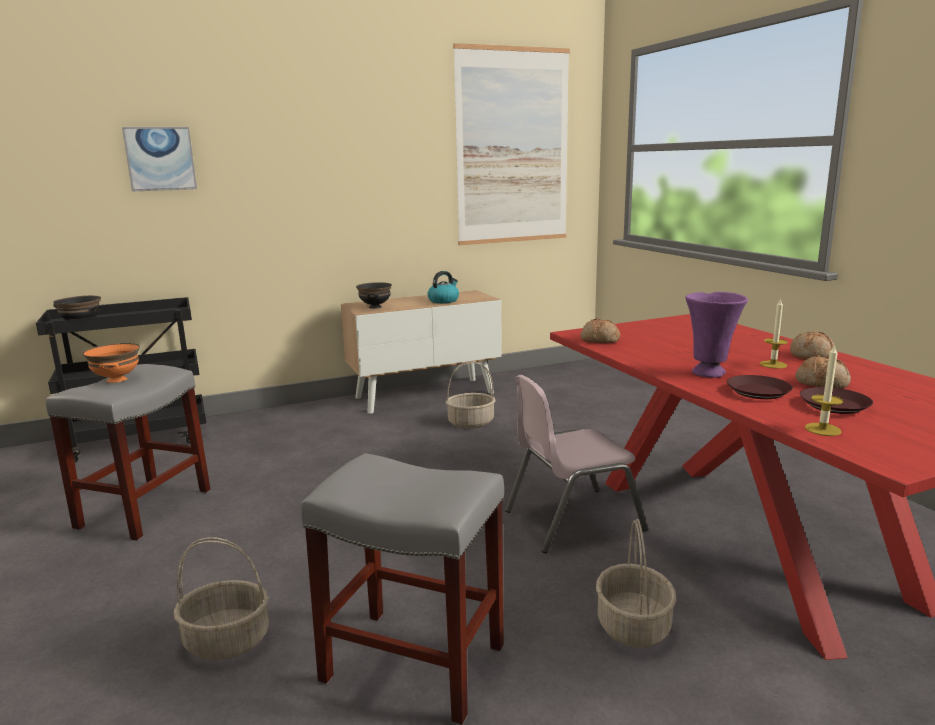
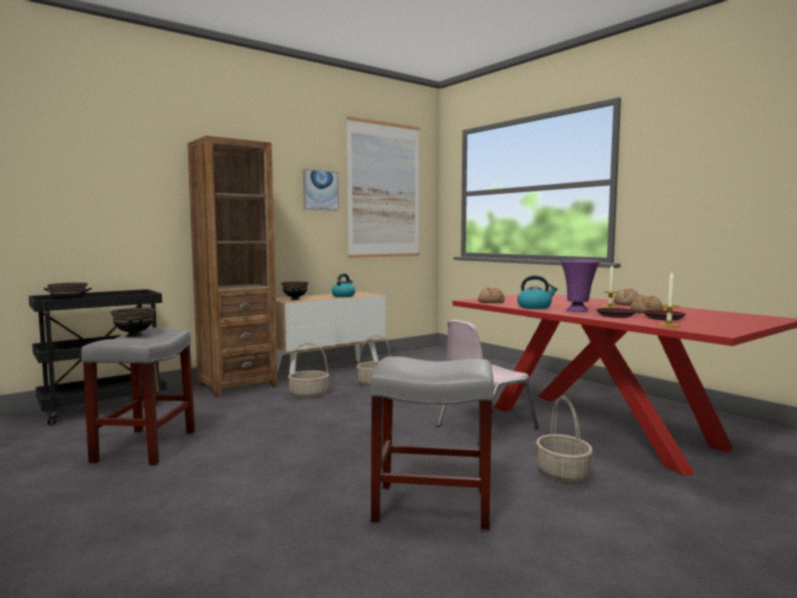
camera: 15 degrees left, 10 degrees down
orange bowl [83,343,140,383] -> black bowl [110,308,155,337]
picture [122,127,197,191] -> picture moved to [303,169,339,211]
basket [174,537,269,660] -> basket moved to [288,343,329,398]
none -> brown bookcase [187,136,278,397]
none -> kettle [517,275,558,309]

